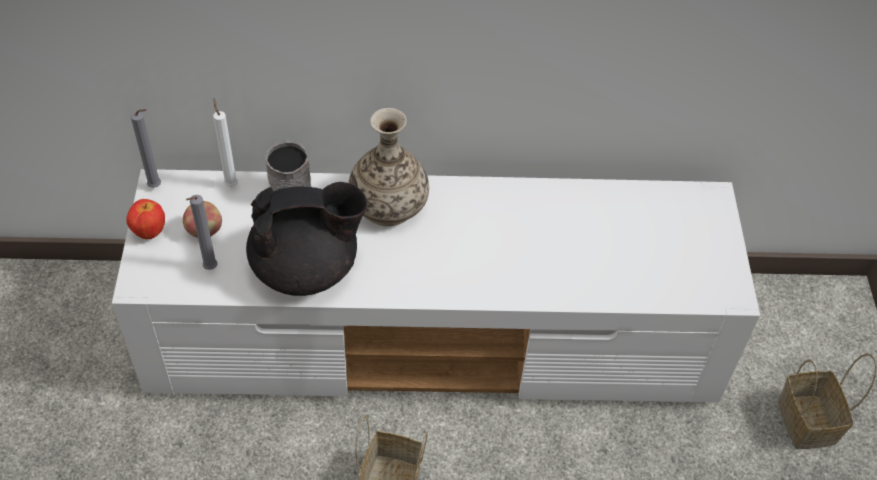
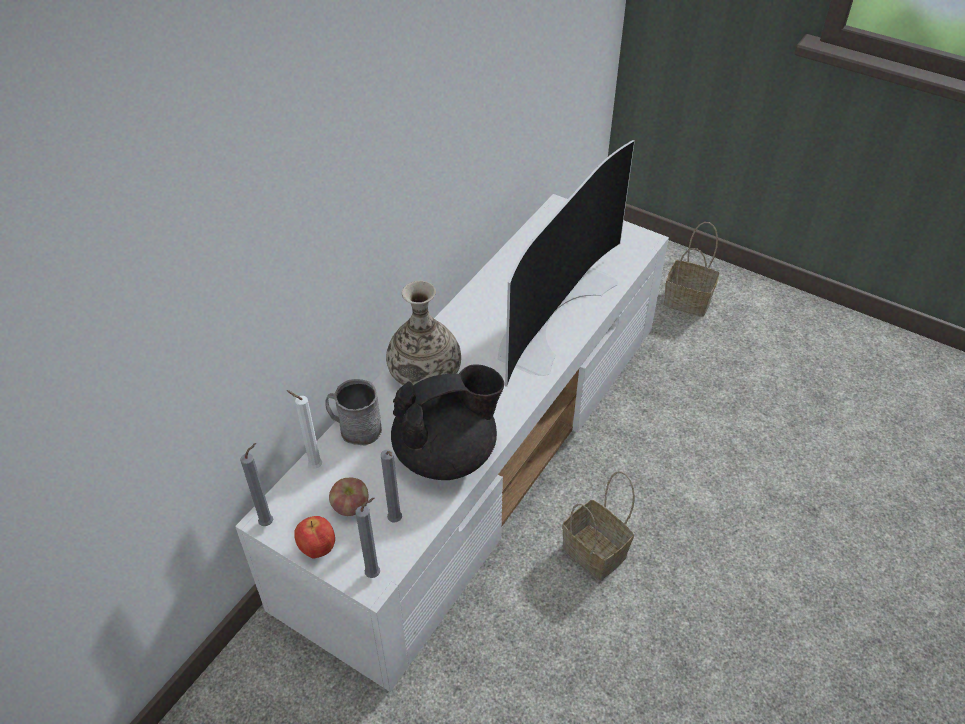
camera: 55 degrees left, 5 degrees down
black teapot [246,182,367,296] -> black teapot turned 45 degrees clockwise [391,364,504,480]
none -> grey candle [356,498,380,578]
none -> television [498,140,635,387]

